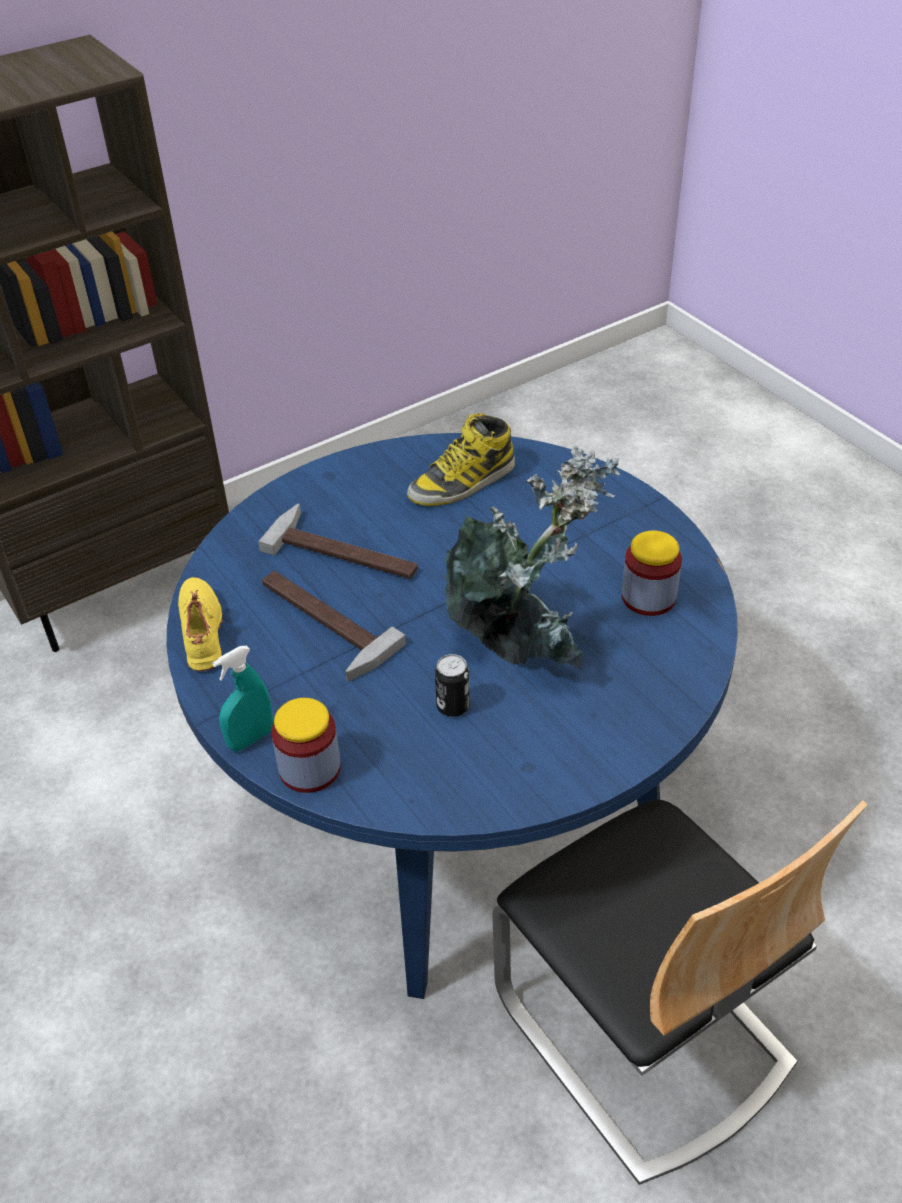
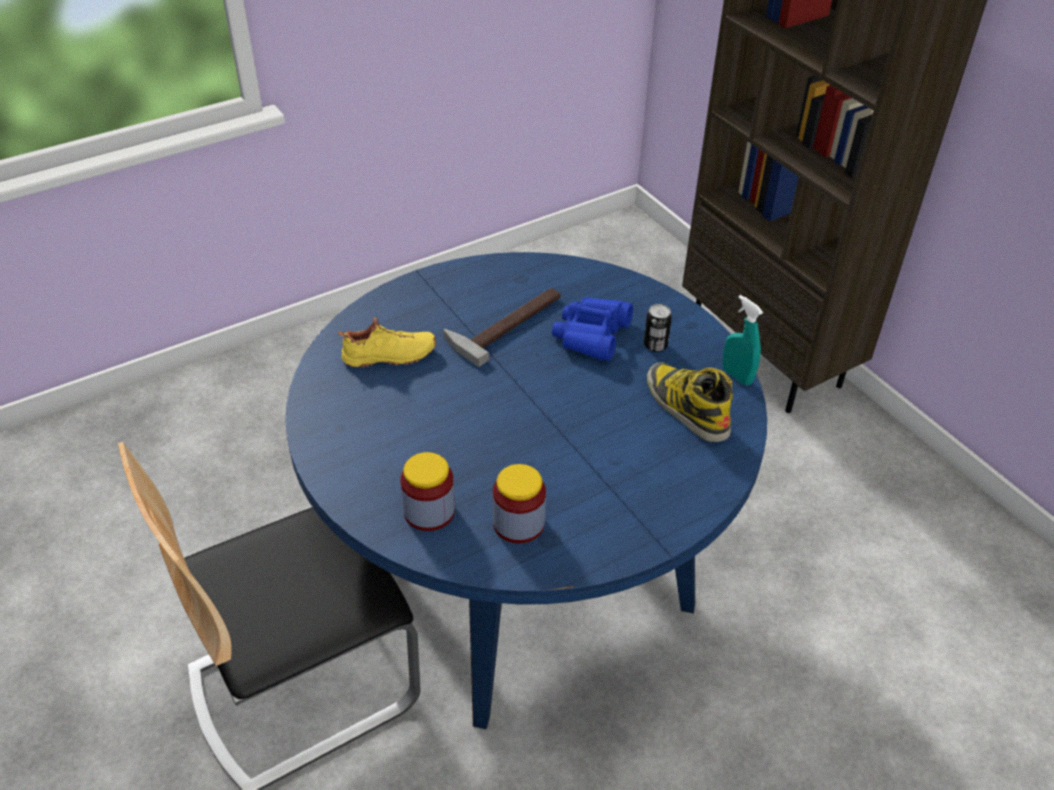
camera: 90 degrees right, 0 degrees up
yellow shoe [178,577,223,671] -> yellow shoe moved to [338,317,436,368]
turquoise spray bottle [212,646,273,751] -> turquoise spray bottle moved to [722,295,763,385]
hammer [258,503,418,579] -> blue binoculars [552,297,633,361]
jar [271,698,341,793] -> jar moved to [400,452,455,531]
can [435,654,470,717] -> can moved to [644,304,672,352]
potted plant [445,446,620,669] -> none

